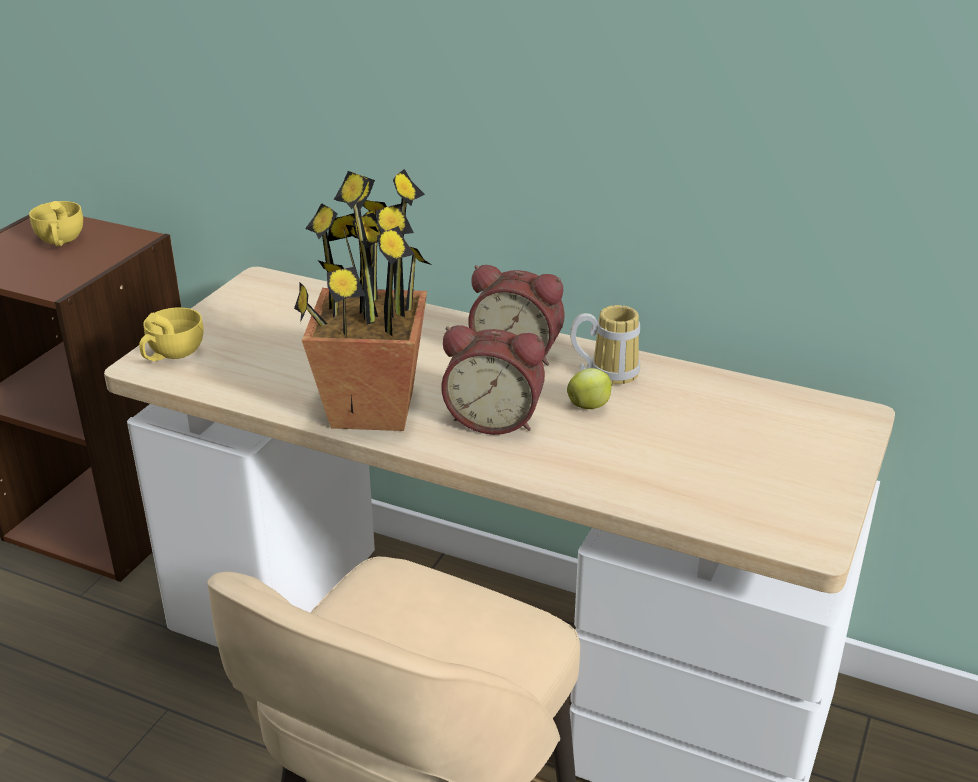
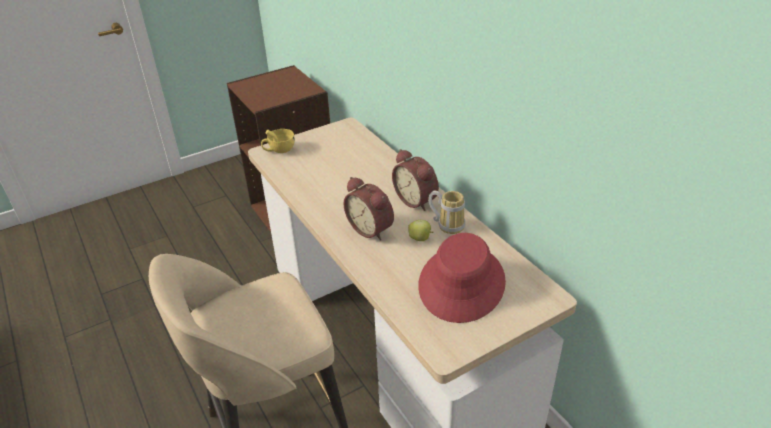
camera: 35 degrees right, 5 degrees up
yellow cup [29,201,83,247] -> none
potted plant [294,169,431,431] -> none
none -> red hat [418,233,506,323]

